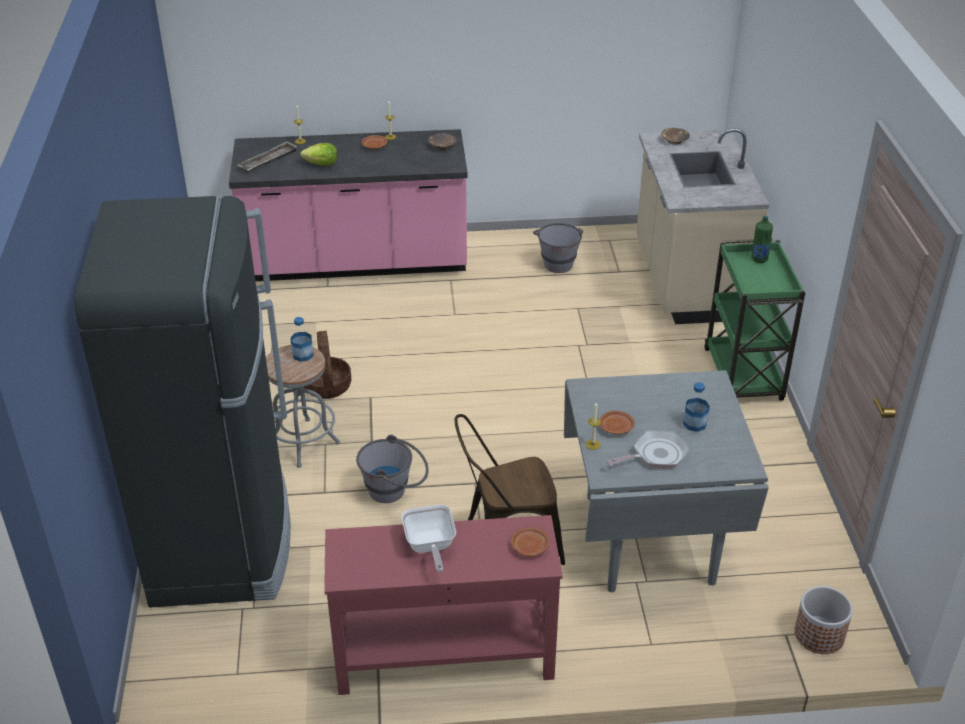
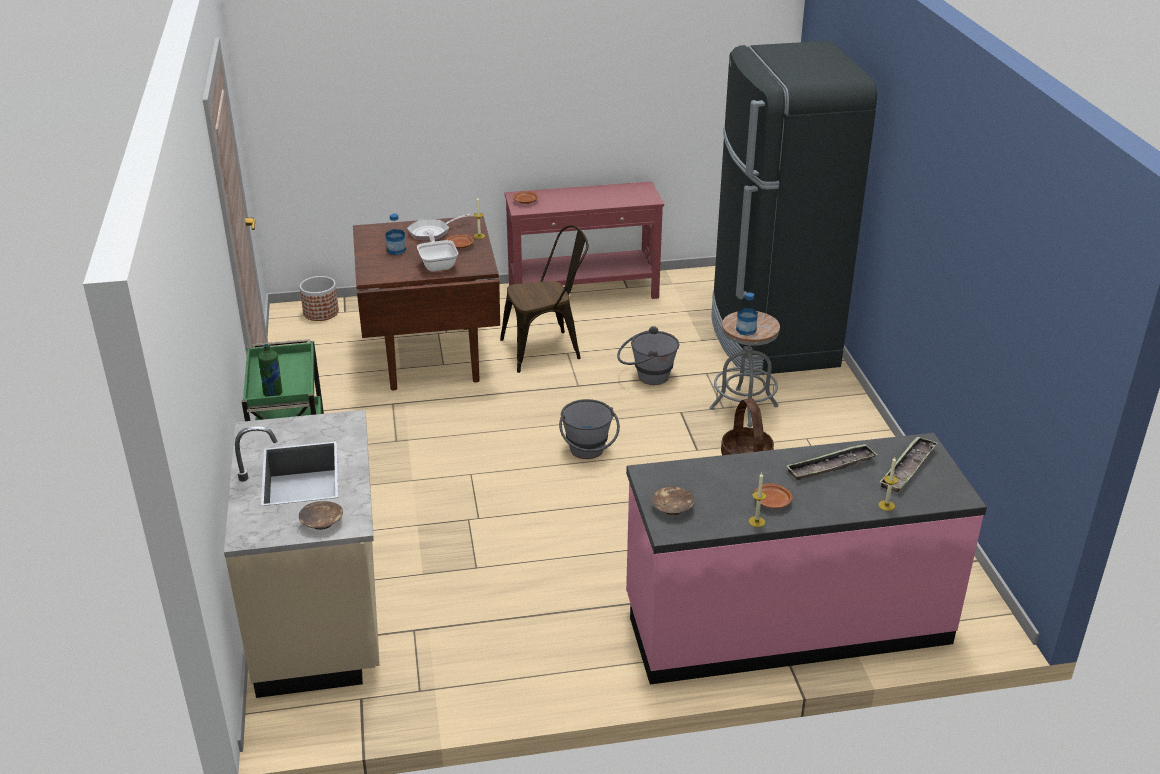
camera: 175 degrees right, 5 degrees down
lettuce [300,143,337,166] -> tray [786,444,878,480]
frying pan [402,505,456,573] -> frying pan moved to [417,230,458,272]
grey bucket [533,223,583,273] -> grey bucket moved to [559,399,620,459]
grey dining table [564,370,769,592] -> brown dining table [353,216,500,390]

